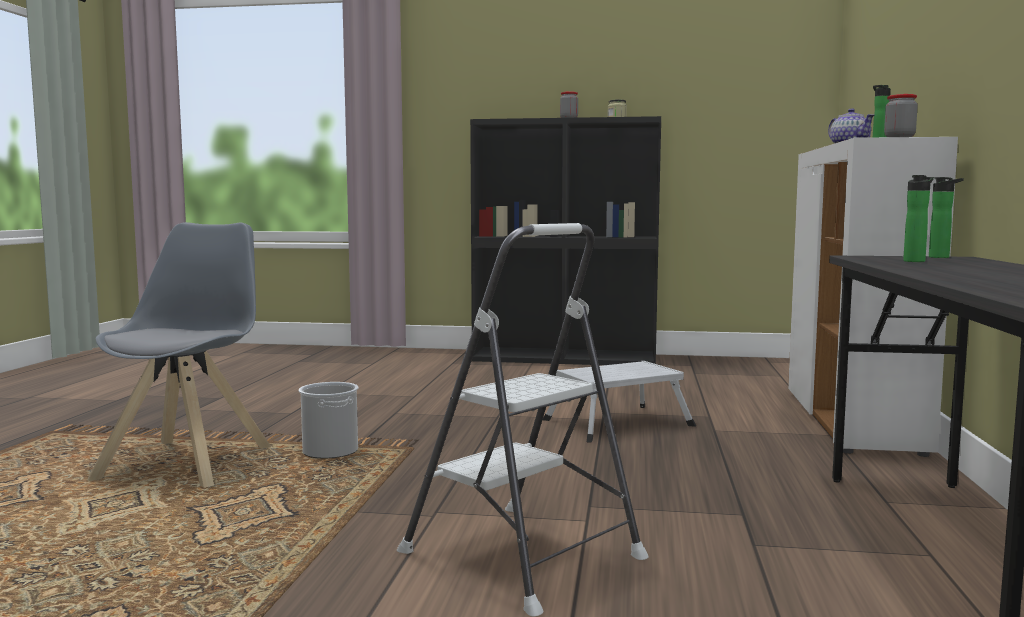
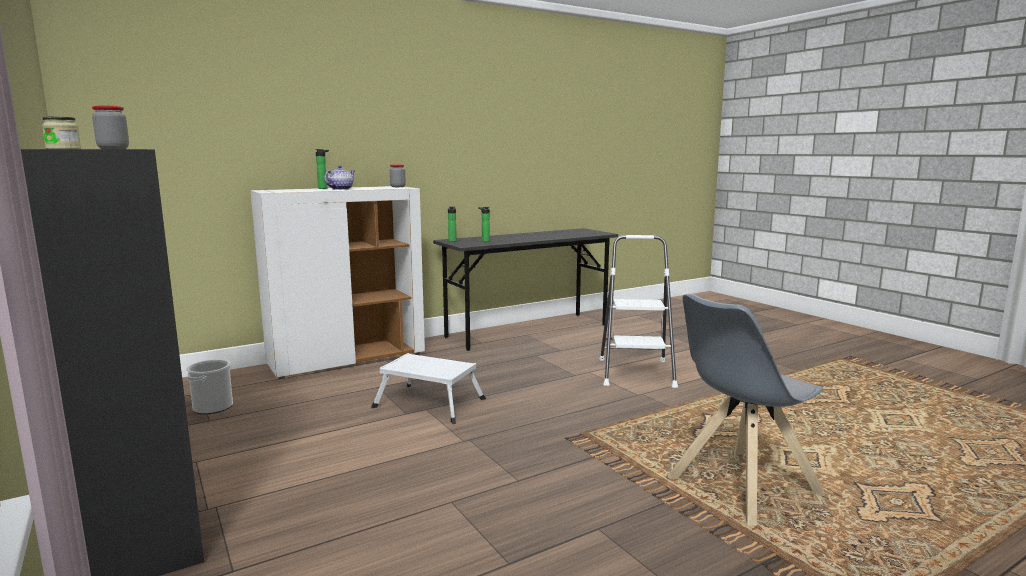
camera: 130 degrees left, 5 degrees up
bucket [299,382,358,458] -> bucket moved to [186,359,233,414]

